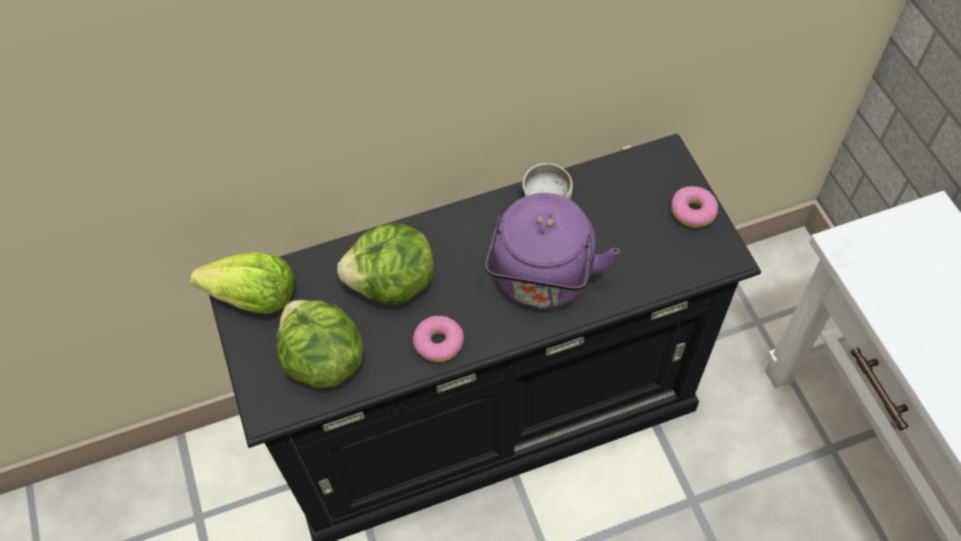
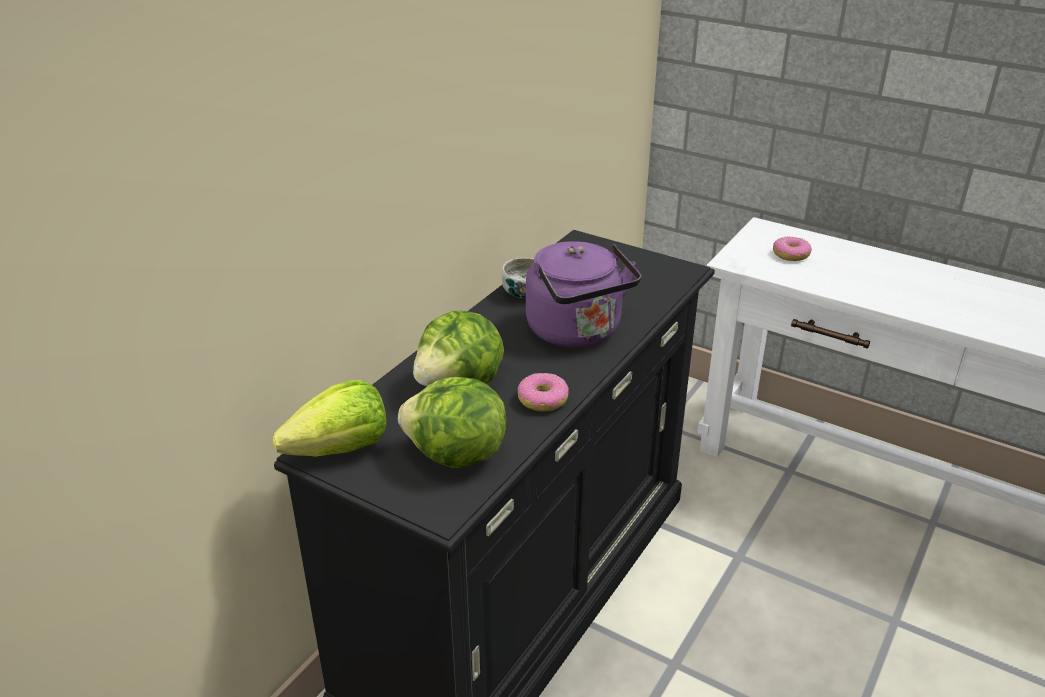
camera: 40 degrees left, 25 degrees down
donut [671,186,718,228] -> donut moved to [773,237,812,261]

